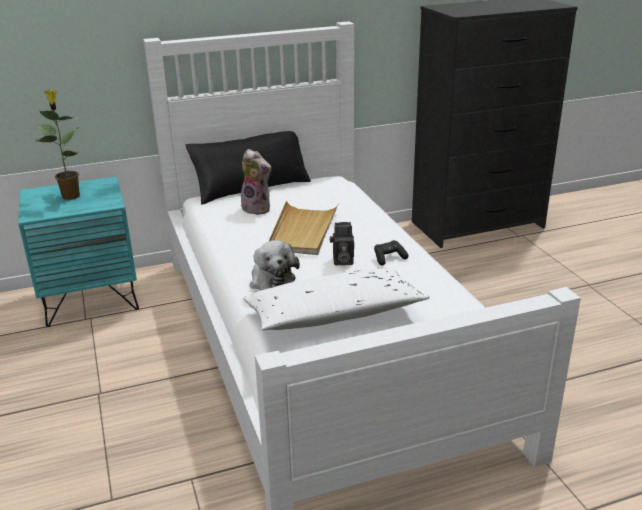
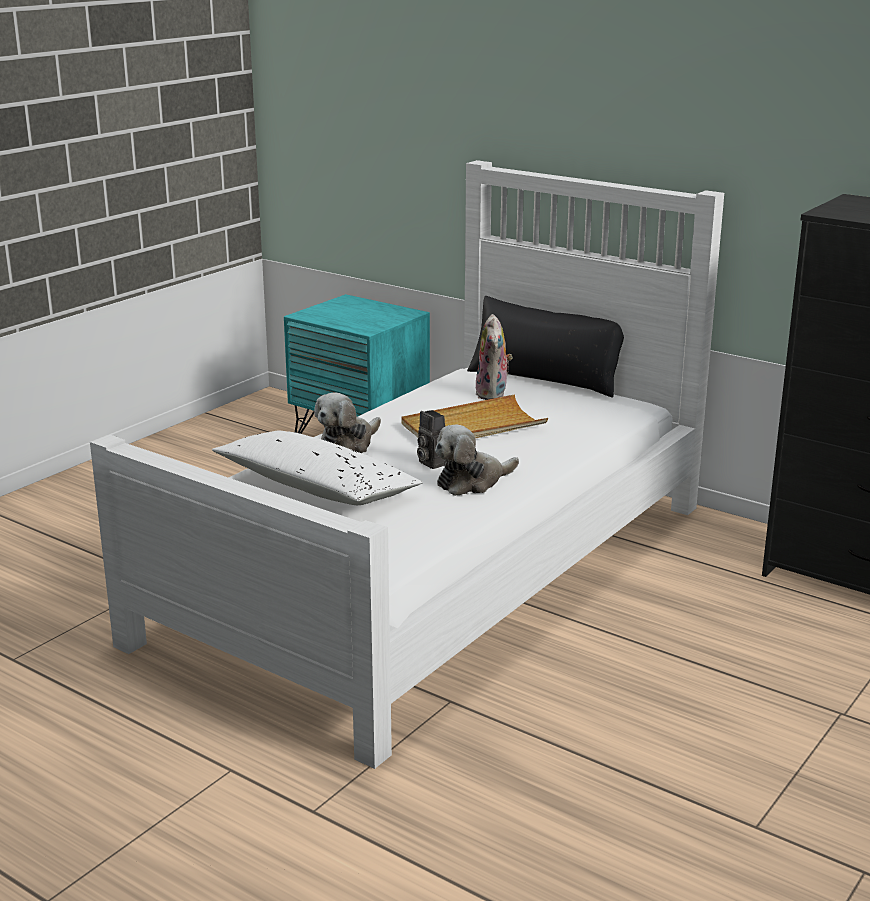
camera: 55 degrees right, 5 degrees down
potted plant [34,89,80,200] -> none
black game controller [374,240,408,266] -> plush toy [435,425,519,496]

